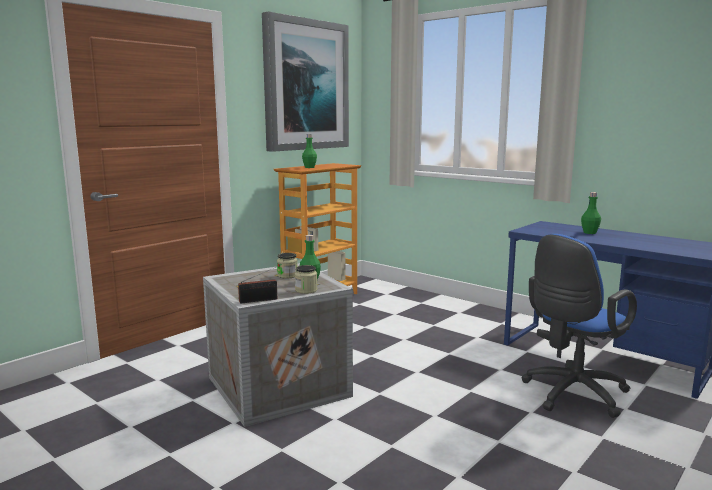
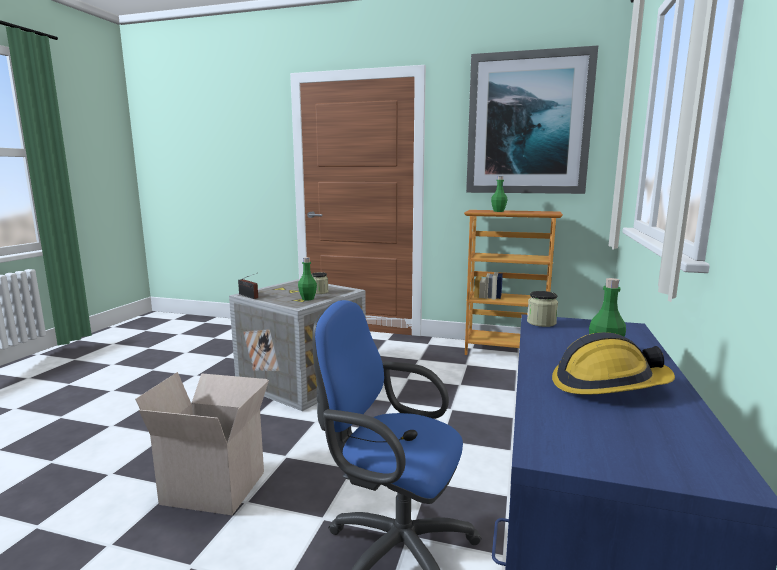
camera: 65 degrees right, 0 degrees up
jar [295,265,317,294] -> jar moved to [527,291,558,327]
none -> cardboard box [135,372,269,515]
none -> hard hat [552,332,675,395]

